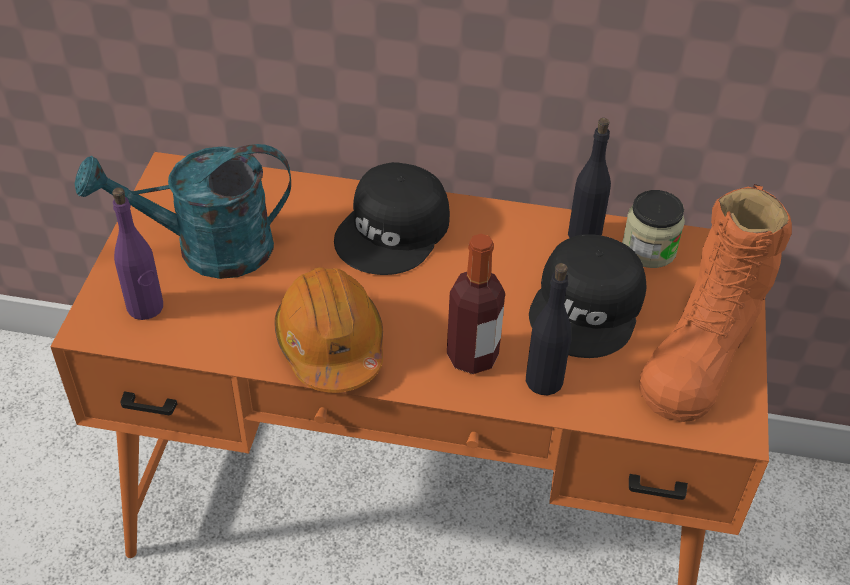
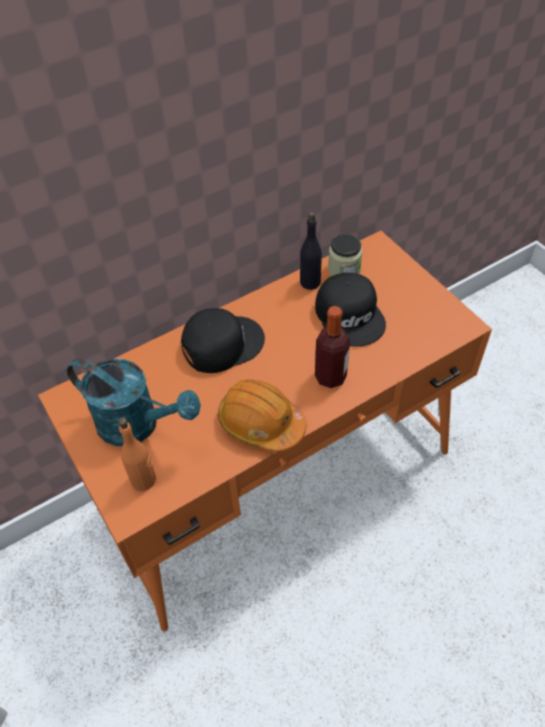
camera: 40 degrees left, 5 degrees up
turquoise watering can [75,144,291,279] -> turquoise watering can turned 105 degrees counterclockwise [67,359,201,446]
purple bottle [112,187,163,320] -> orange bottle [118,418,156,491]
black cap [334,162,450,275] -> black cap turned 105 degrees counterclockwise [181,308,265,373]
black bottle [526,263,571,395] -> none
orange boot [639,184,792,422] -> none

